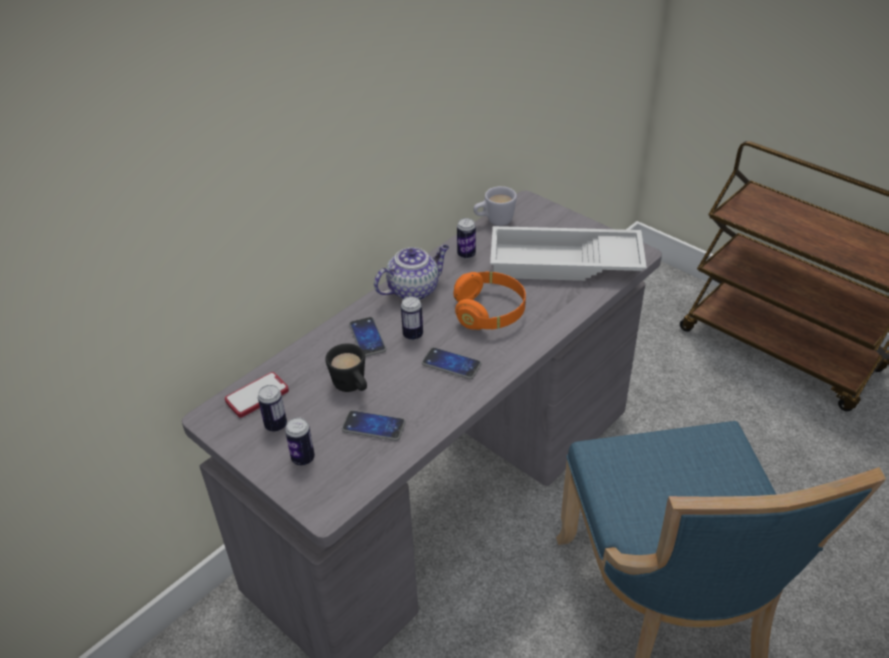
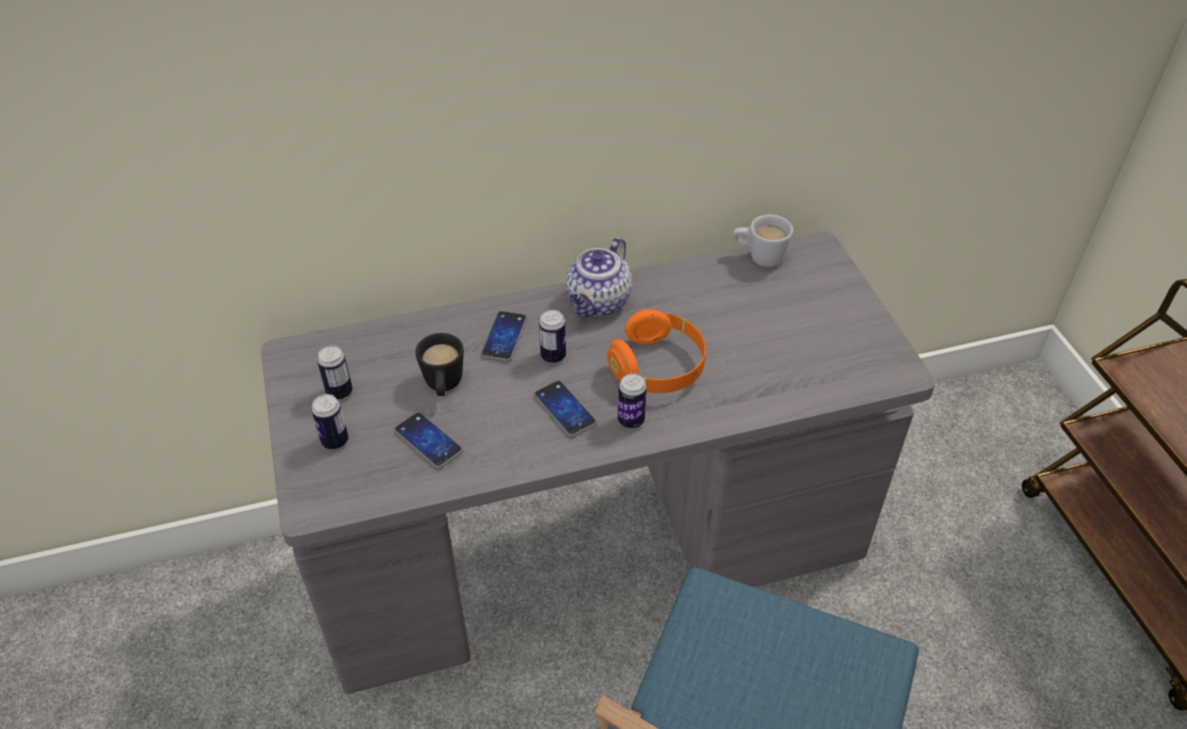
camera: 30 degrees right, 5 degrees up
phone [225,372,289,418] -> none
teapot [374,245,449,300] -> teapot turned 120 degrees clockwise [566,237,632,317]
can [457,218,476,259] -> can moved to [618,373,647,428]
white tray [490,226,647,281] -> none

